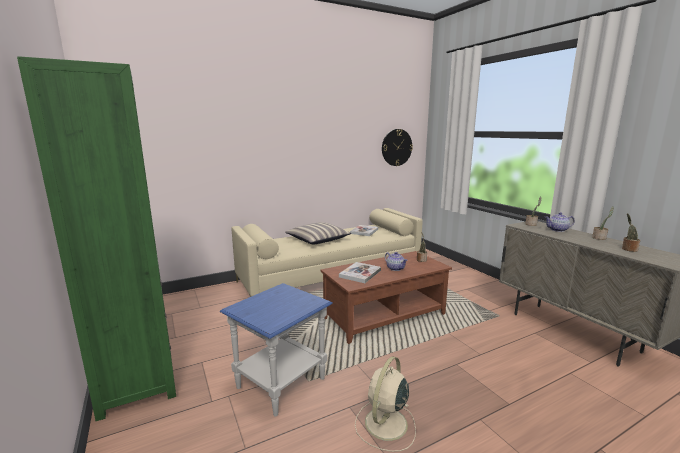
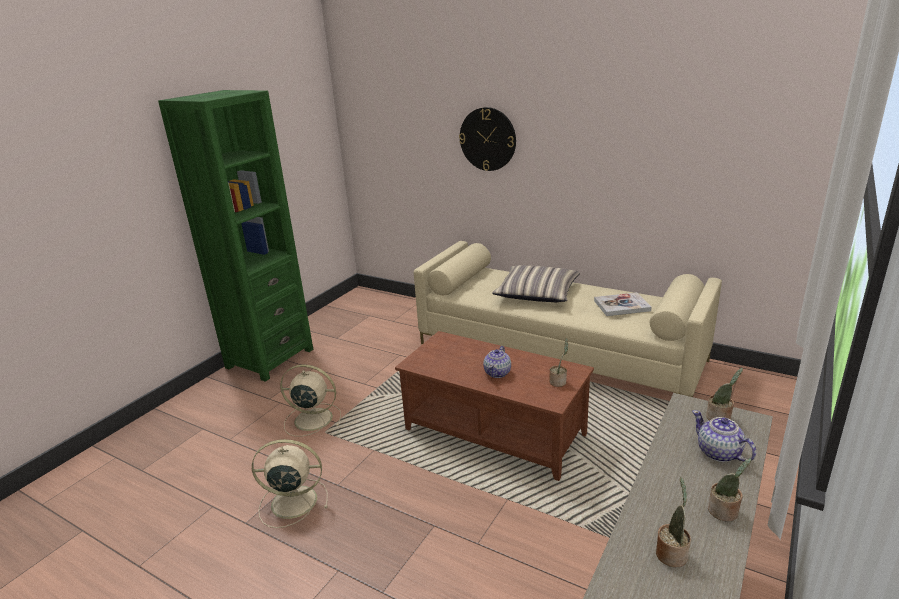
camera: 60 degrees right, 10 degrees up
blue side table [220,283,333,416] -> beige fan [280,364,341,437]
book [339,262,381,283] -> none
wall clock [382,129,413,166] -> wall clock moved to [459,107,516,171]

